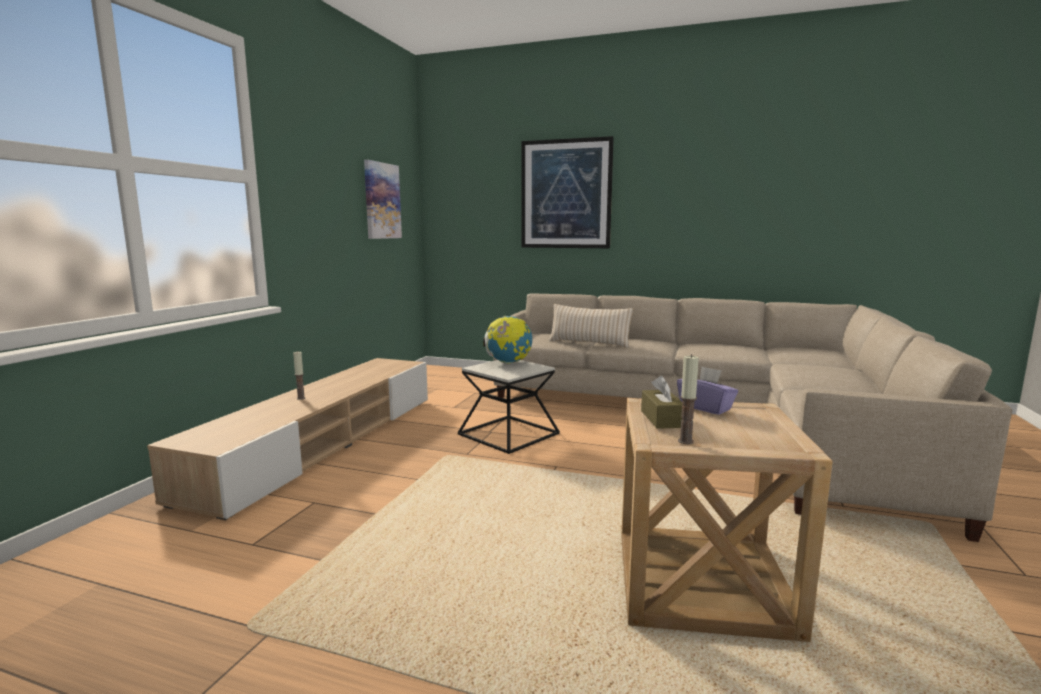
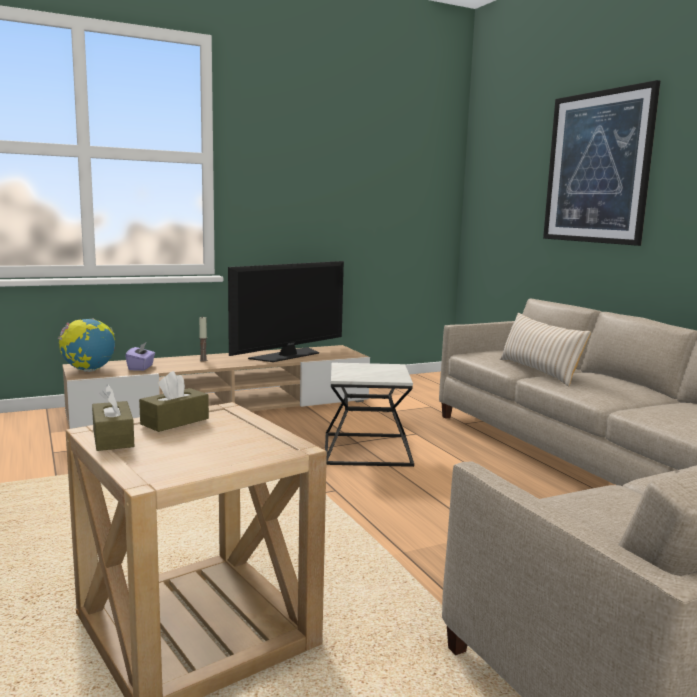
camera: 45 degrees right, 0 degrees up
picture [364,160,402,239] -> none
globe [483,316,532,364] -> globe moved to [58,318,115,372]
purple tissue box [677,366,738,415] -> purple tissue box moved to [125,343,155,371]
candle [678,354,699,444] -> brown tissue box [92,384,134,451]
none -> television [228,261,344,362]

